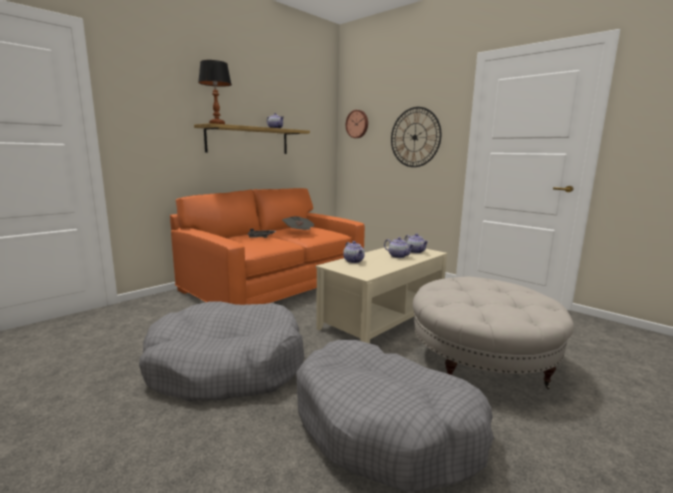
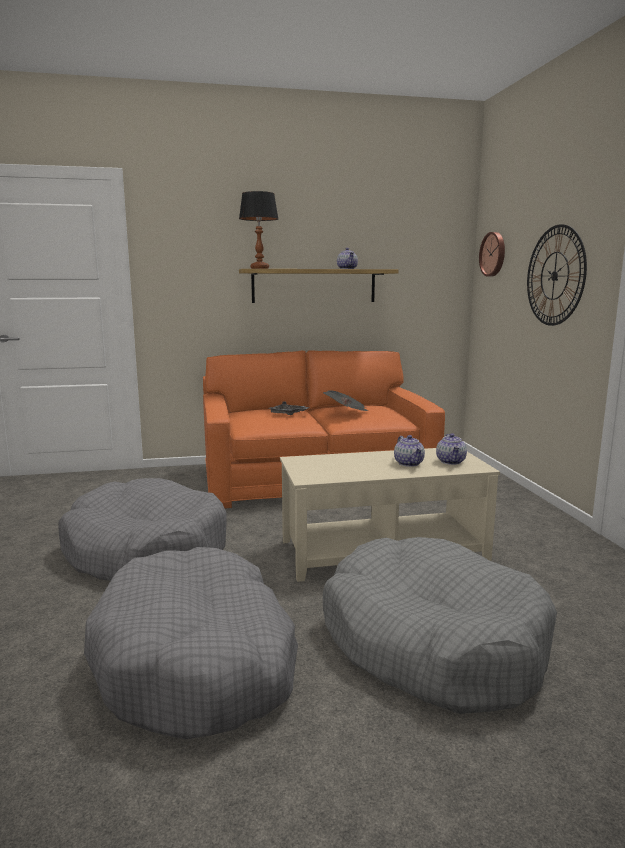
camera: 35 degrees right, 0 degrees up
teapot [343,241,365,263] -> none
beige ottoman [413,277,574,389] -> grey dog bed [323,537,557,714]

